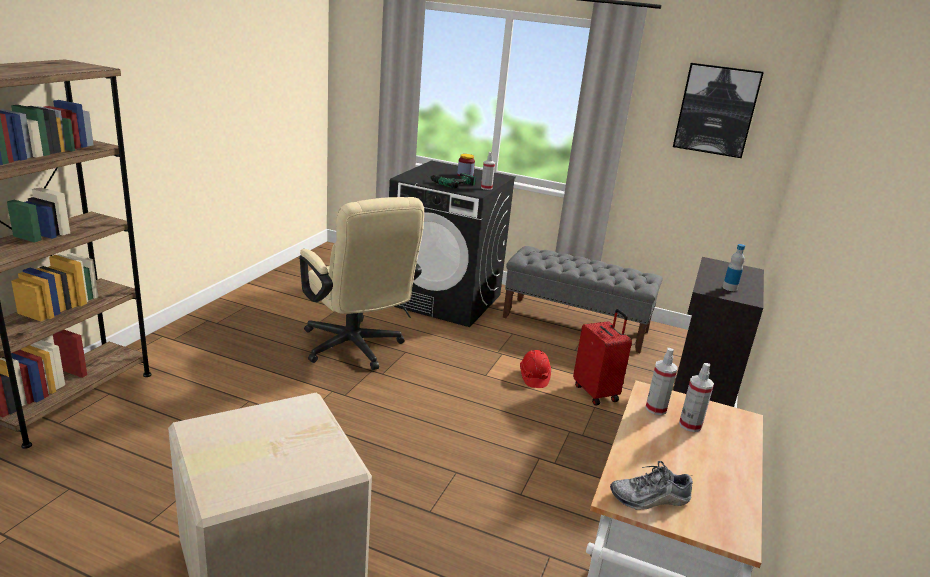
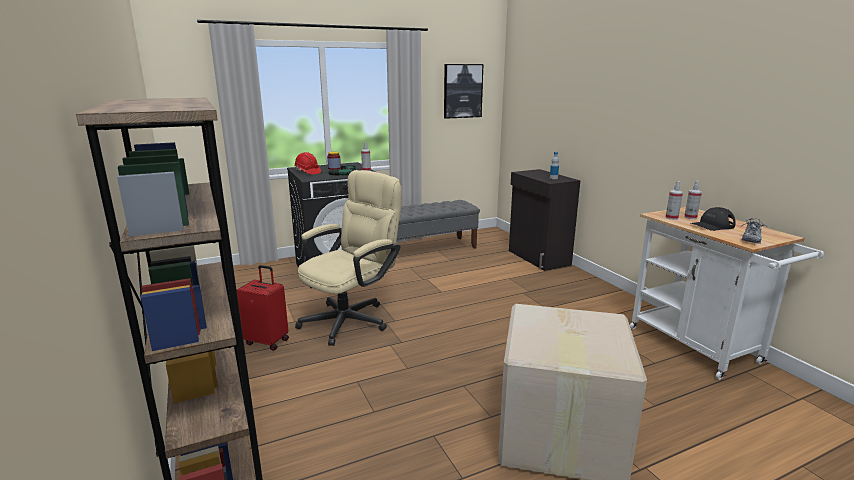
camera: 45 degrees left, 5 degrees down
beige office chair [299,197,424,370] -> beige office chair turned 60 degrees counterclockwise [295,170,402,346]
red hard hat [520,350,551,388] -> red hard hat moved to [294,152,321,175]
red suitcase [573,309,632,405] -> red suitcase moved to [237,265,289,351]
none -> black cap [690,207,736,231]

